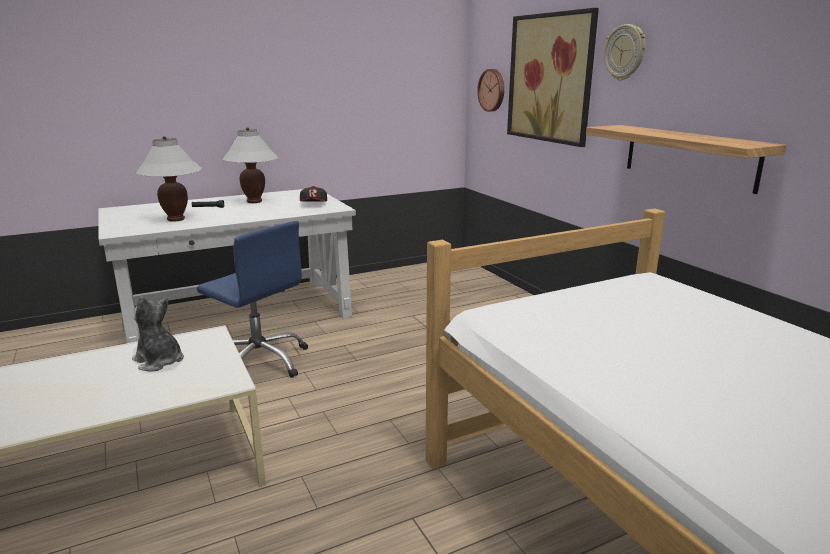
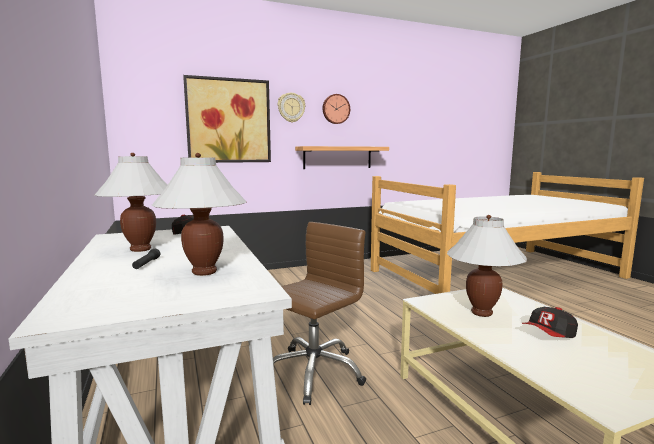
camera: 85 degrees left, 10 degrees down
plush toy [132,296,184,372] -> white table lamp [447,215,527,317]
blue office chair [197,221,308,378] -> brown office chair [273,222,366,405]
wall clock [477,69,504,112] -> wall clock moved to [323,94,350,124]
none -> cap [522,307,578,338]

